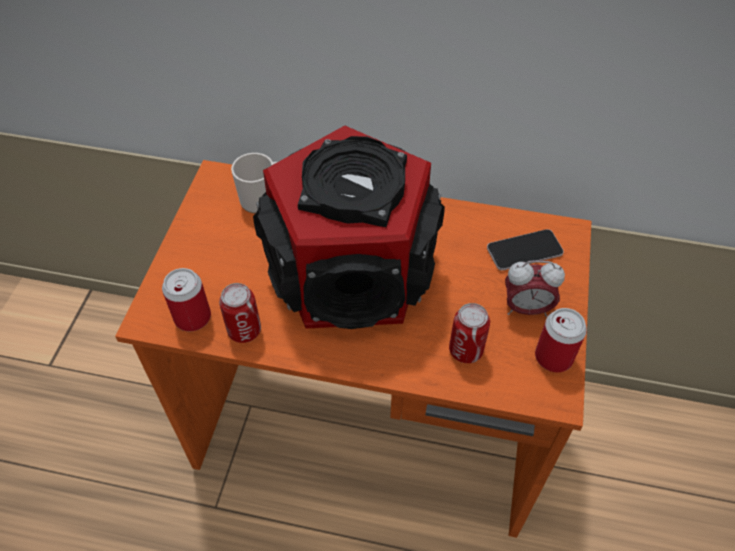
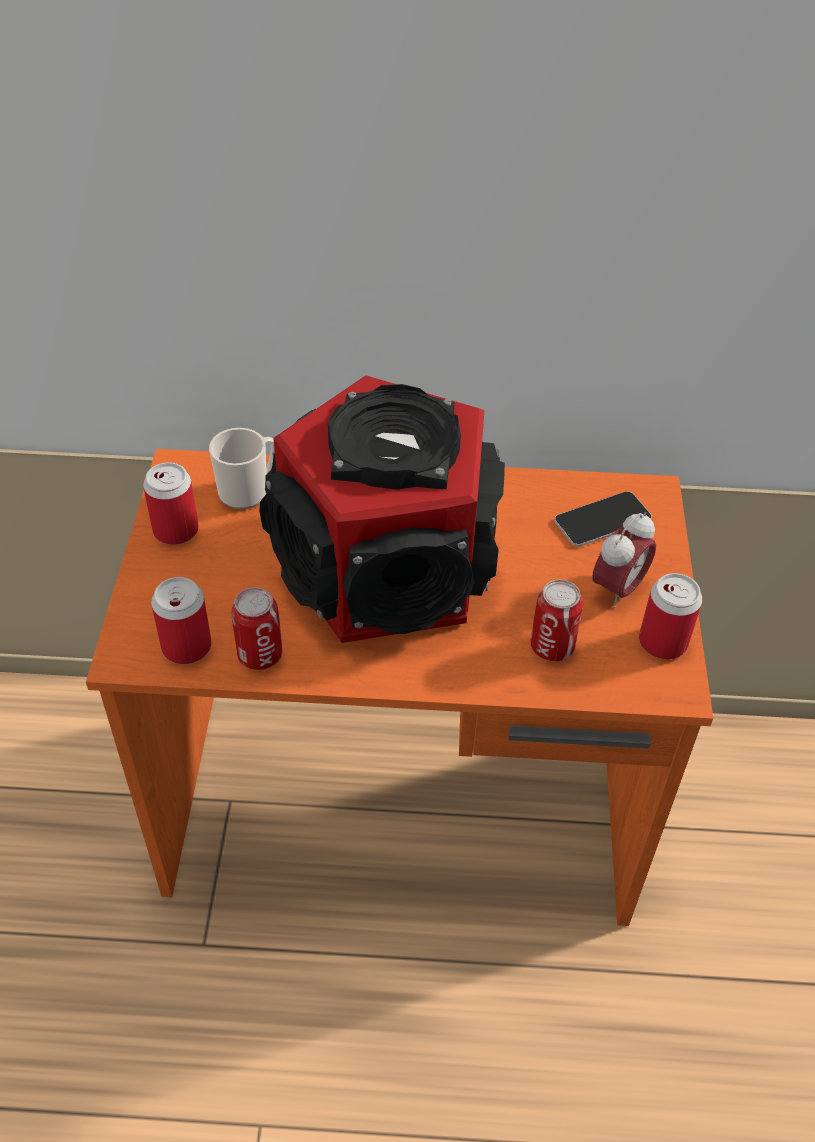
camera: 10 degrees left, 5 degrees down
alarm clock [505,260,565,317] -> alarm clock turned 45 degrees counterclockwise [592,512,656,608]
none -> can [143,462,199,545]

